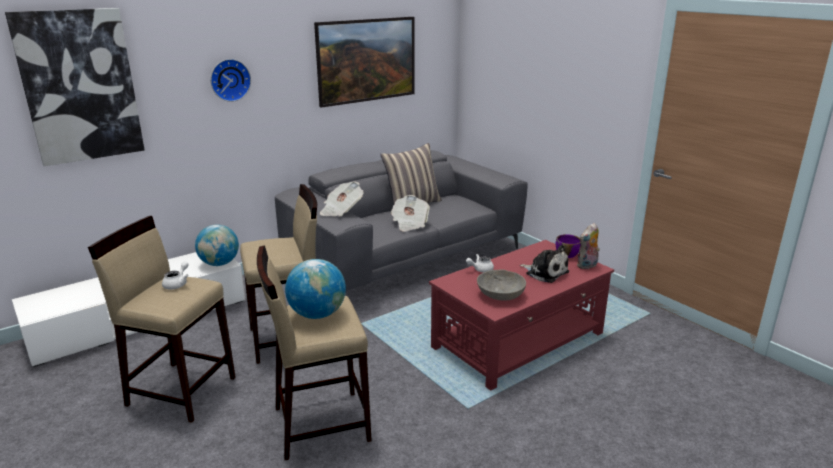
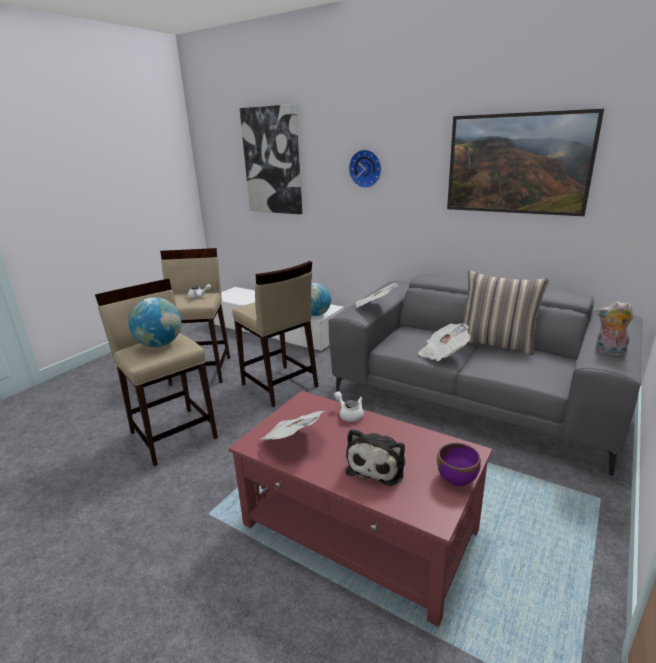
camera: 70 degrees right, 0 degrees up
grey bowl [477,269,526,301] -> newspaper [259,411,324,440]
plush toy [577,223,600,269] -> plush toy moved to [596,301,634,356]

